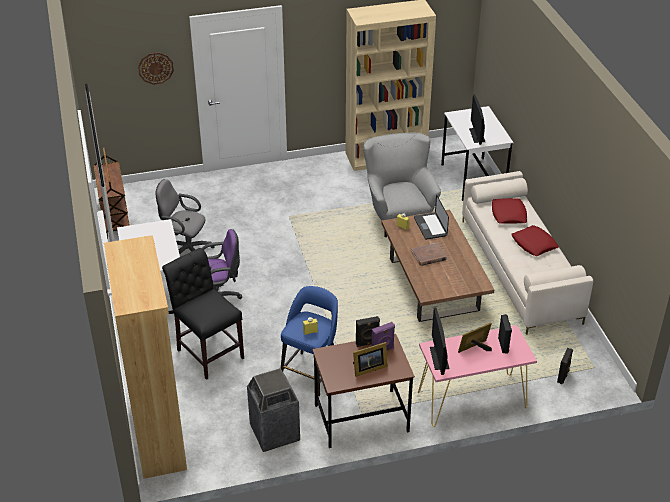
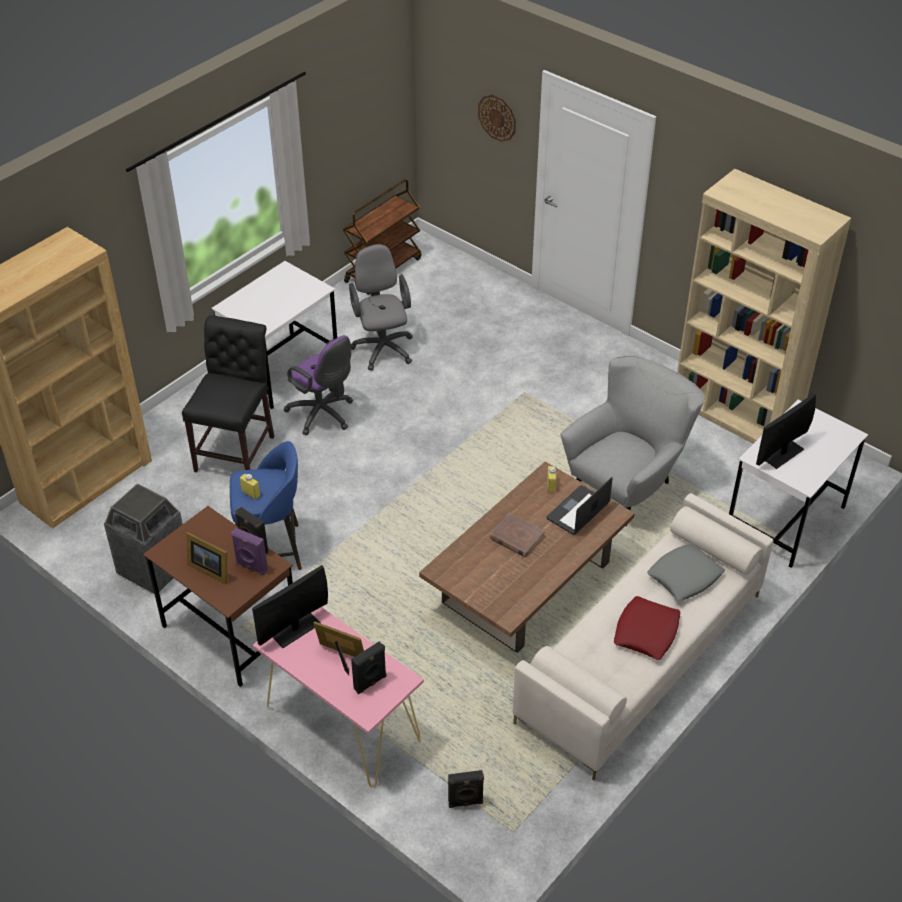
camera: 55 degrees right, 5 degrees up
red pillow [492,198,527,224] -> grey pillow [647,544,725,601]

